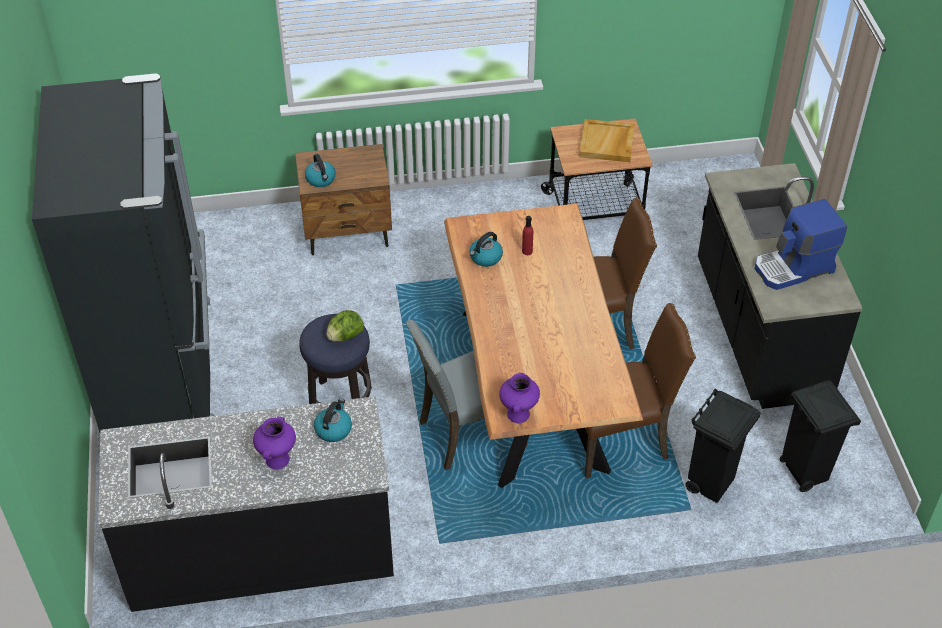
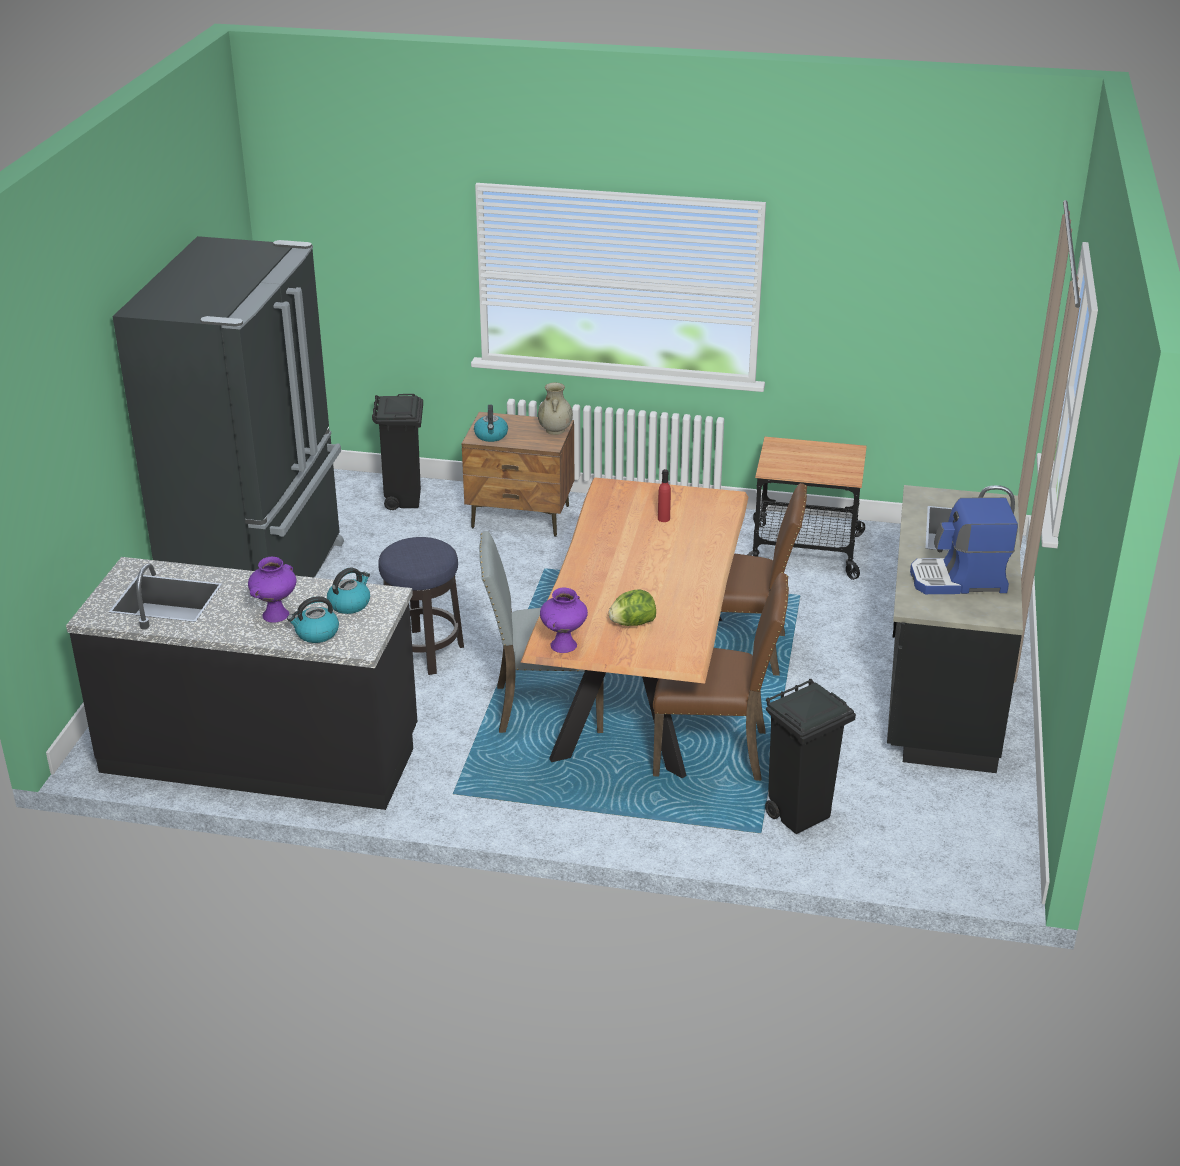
camera: 20 degrees right, 15 degrees down
lettuce [326,310,364,341] -> lettuce moved to [608,589,656,626]
kettle [469,232,503,267] -> kettle moved to [287,596,339,643]
beige tray [579,119,635,162] -> none
black trash can [779,380,861,492] -> black trash can moved to [372,394,423,510]
none -> beige vase [538,383,573,435]

